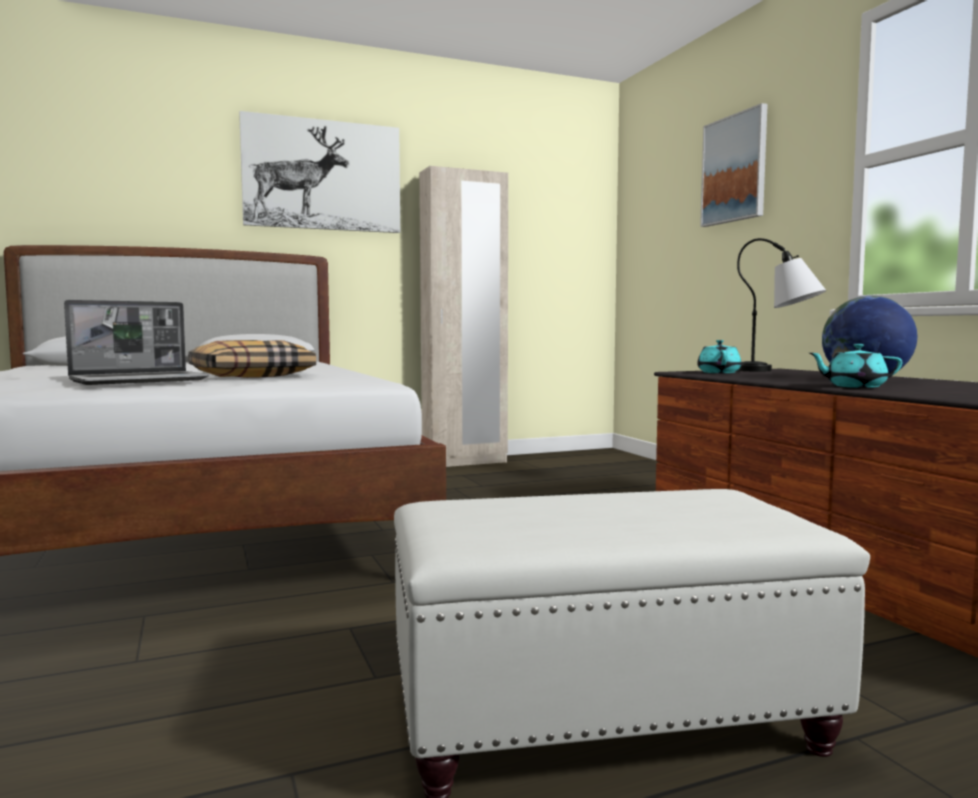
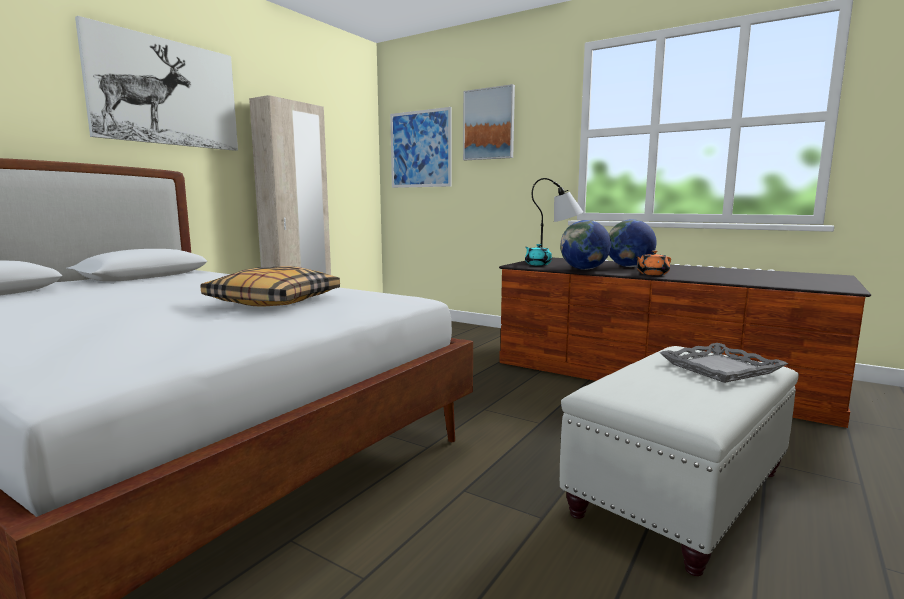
camera: 35 degrees left, 5 degrees up
laptop [64,300,209,385] -> none
turquoise teapot [809,344,902,388] -> orange teapot [636,250,671,275]
none -> picture [390,107,452,188]
none -> globe [560,220,611,270]
none -> grey tray [660,343,788,383]

